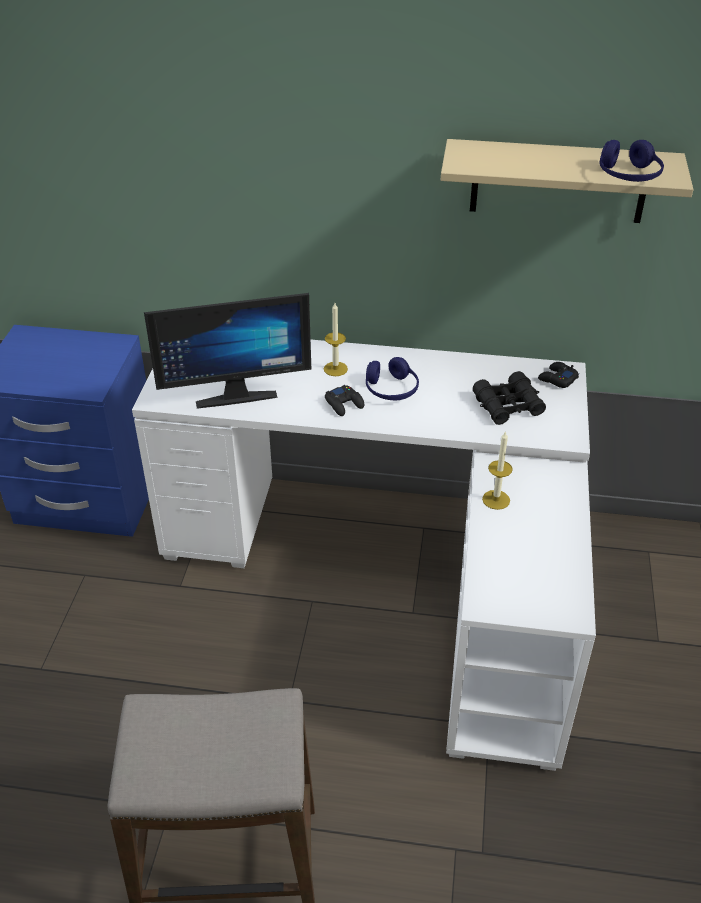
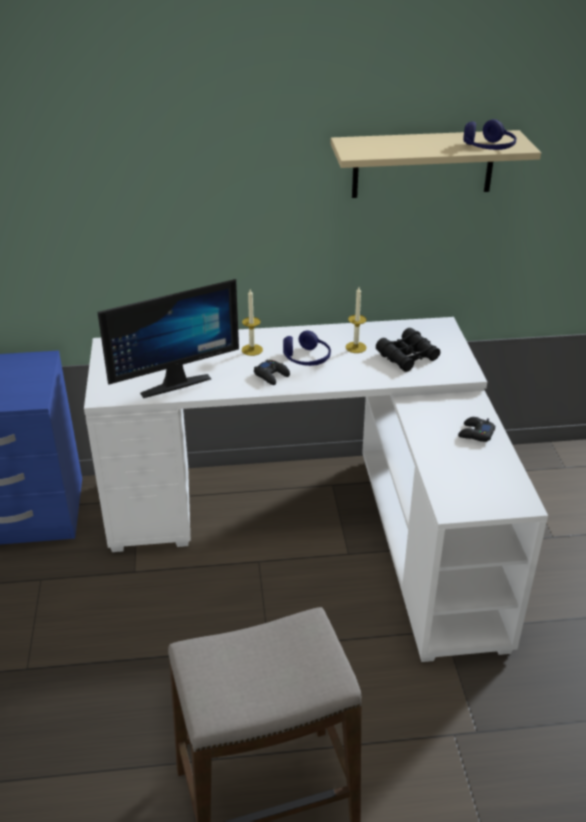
camera: 15 degrees left, 5 degrees down
candle [482,431,513,510] -> candle moved to [346,287,367,353]
black game controller [538,362,579,388] -> black game controller moved to [458,417,496,442]

